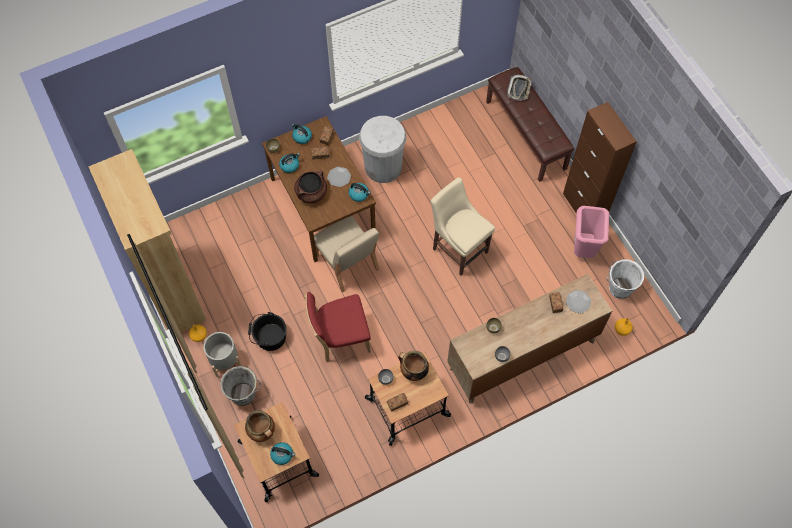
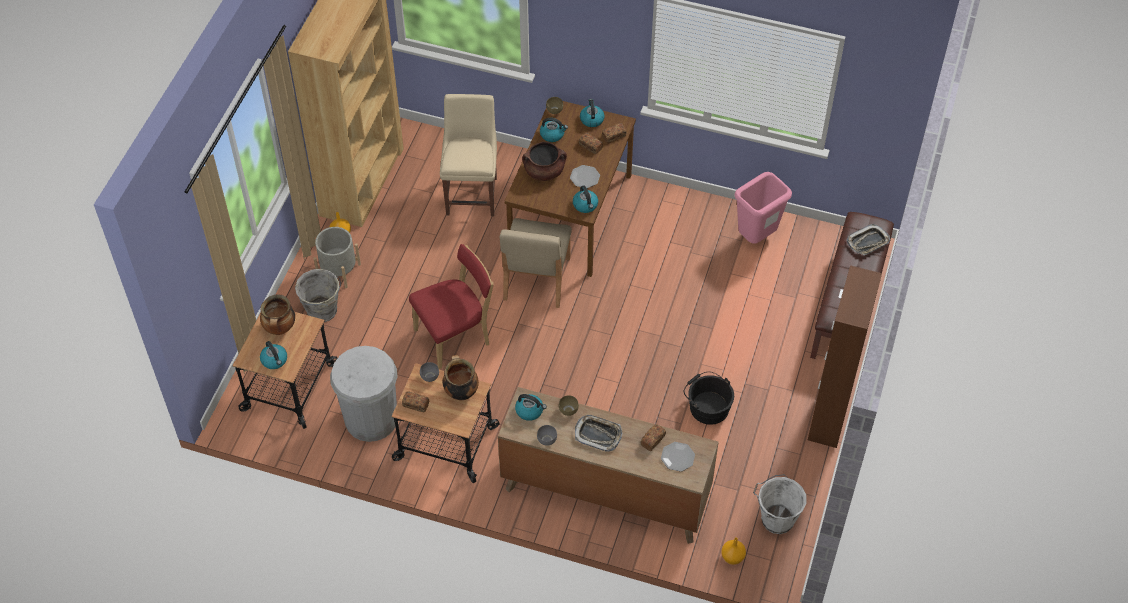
camera: 45 degrees right, 10 degrees down
black bucket [248,312,287,351] -> black bucket moved to [684,372,734,425]
red chair [304,292,371,362] -> red chair turned 120 degrees clockwise [409,244,494,369]
white trash can [359,116,406,183] -> white trash can moved to [330,346,397,442]
beige chair [431,177,495,276] -> beige chair moved to [440,94,497,217]
pink trash can [574,206,609,258] -> pink trash can moved to [735,172,792,243]
none -> kettle [515,394,547,421]
none -> tray [575,415,622,452]

